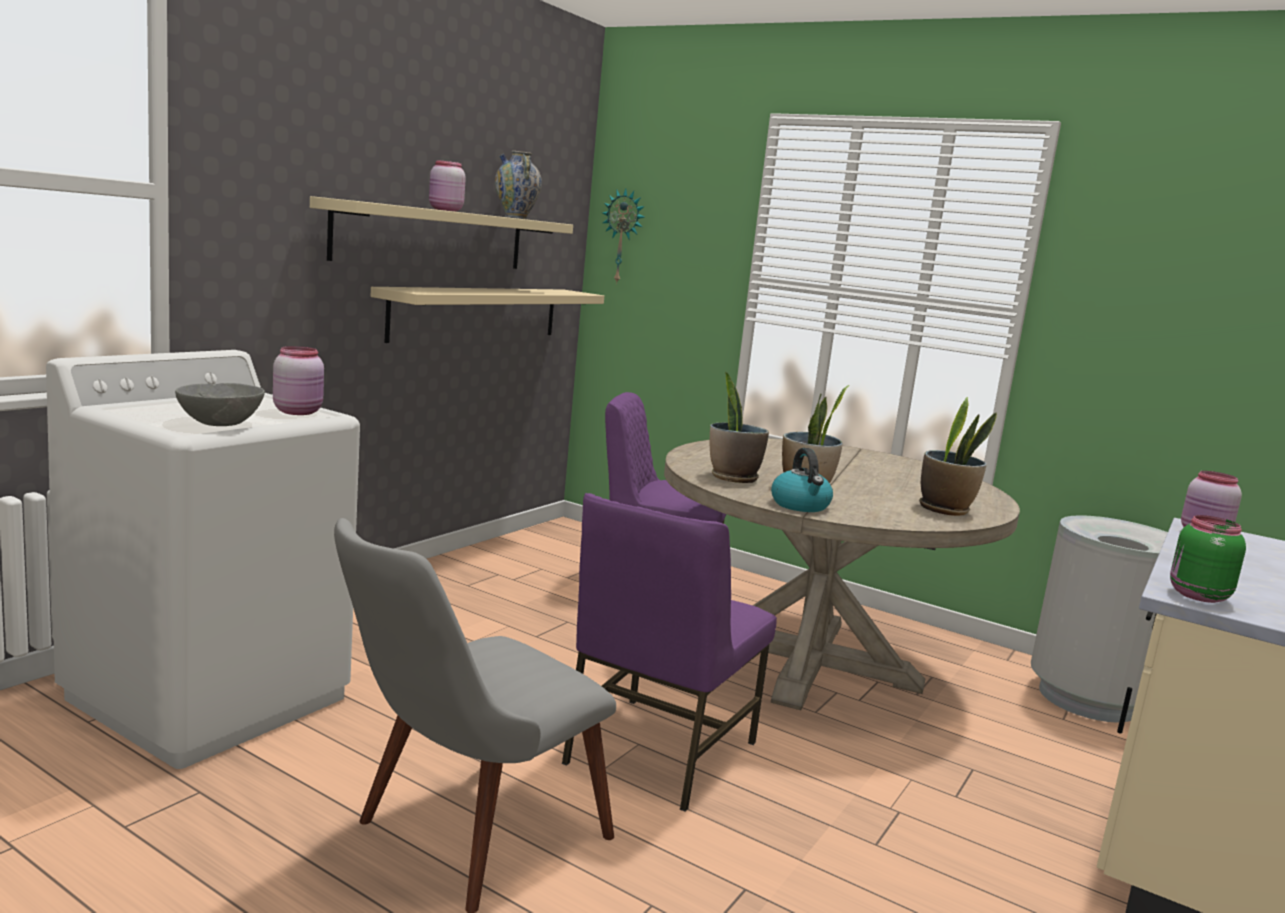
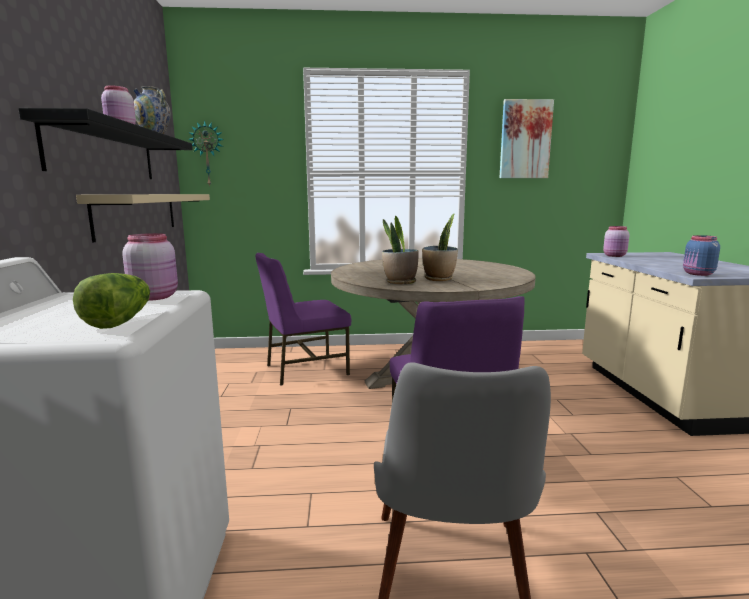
camera: 35 degrees left, 0 degrees up
grey bowl [175,383,265,426] -> lettuce [73,273,150,329]
beige shelf [310,196,573,269] -> black shelf [18,108,193,179]
kettle [771,448,833,512] -> none
potted plant [919,397,997,516] -> none
grey trash can [1031,515,1168,722] -> none
green jar [1170,515,1246,603] -> blue jar [683,235,720,276]
none -> picture [499,99,554,178]

